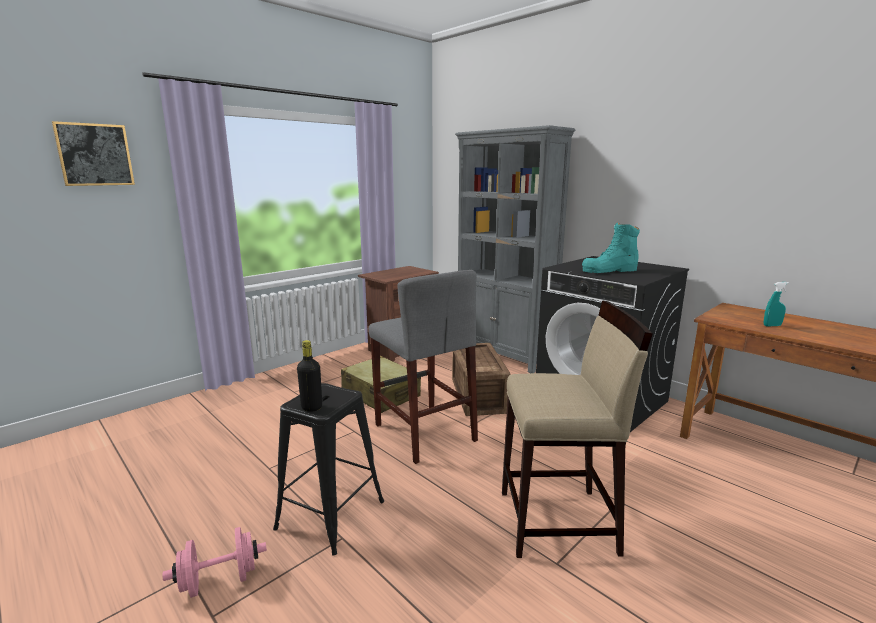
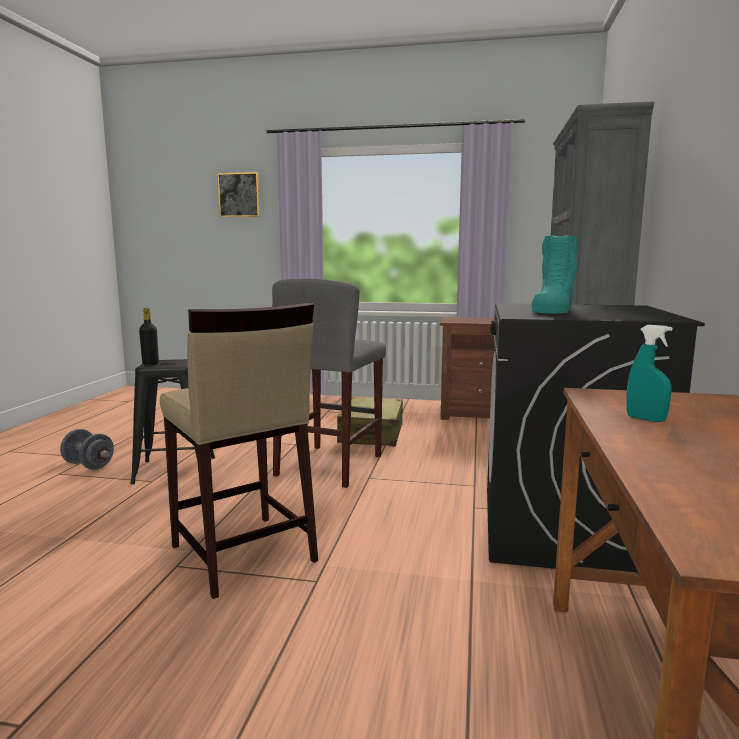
camera: 55 degrees right, 5 degrees down
pink dumbbell [162,527,267,598] -> grey dumbbell [60,429,114,470]
crate [452,343,511,416] -> none
turquoise boot [582,223,640,273] -> turquoise boot turned 105 degrees counterclockwise [531,235,578,314]

